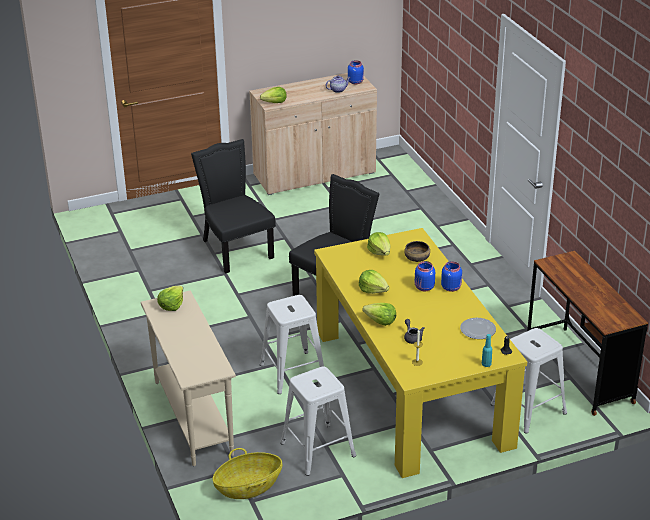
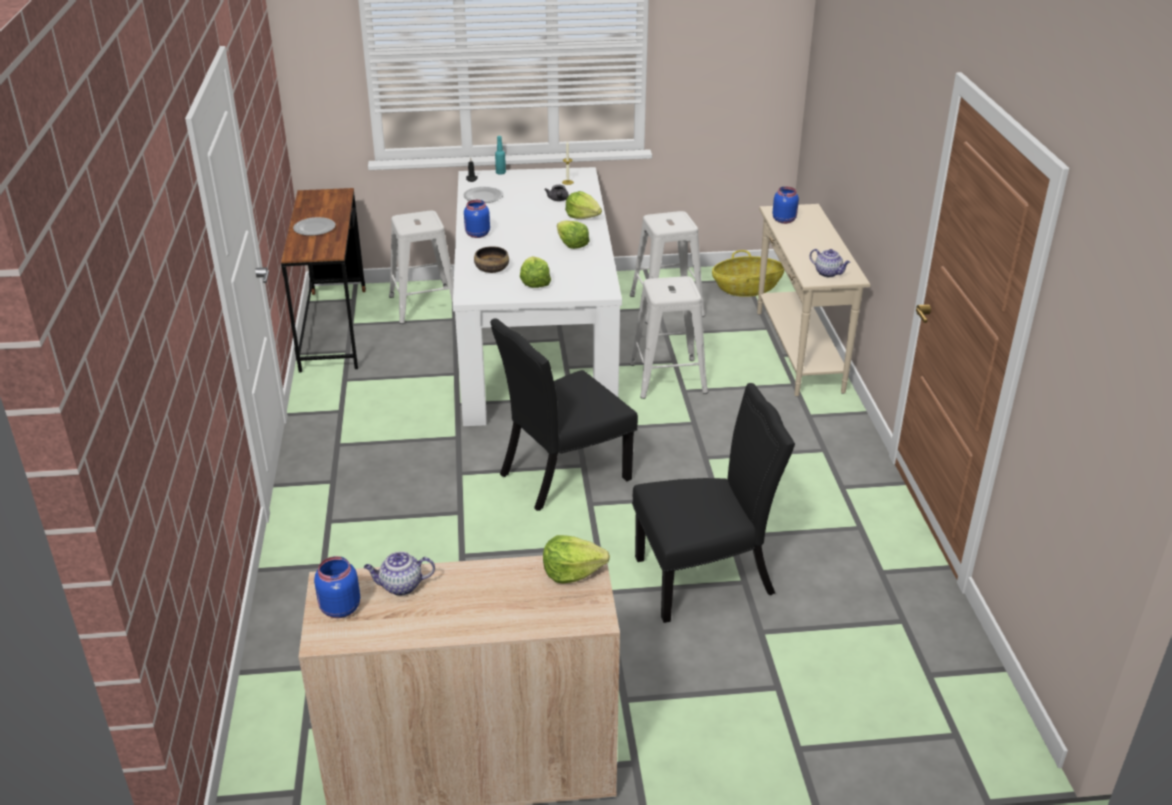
camera: 165 degrees left, 0 degrees up
lettuce [157,286,183,311] -> teapot [810,249,850,277]
black chair [191,139,276,273] -> black chair turned 90 degrees counterclockwise [632,383,795,623]
yellow dining table [314,228,527,478] -> white dining table [453,167,622,426]
blue jar [415,261,435,291] -> blue jar moved to [772,186,799,224]
none -> plate [293,217,335,236]

